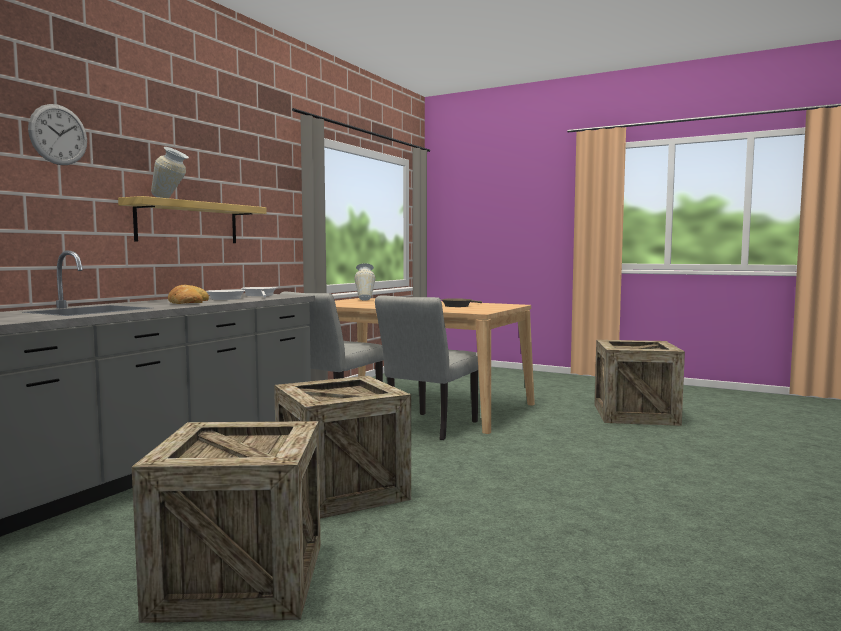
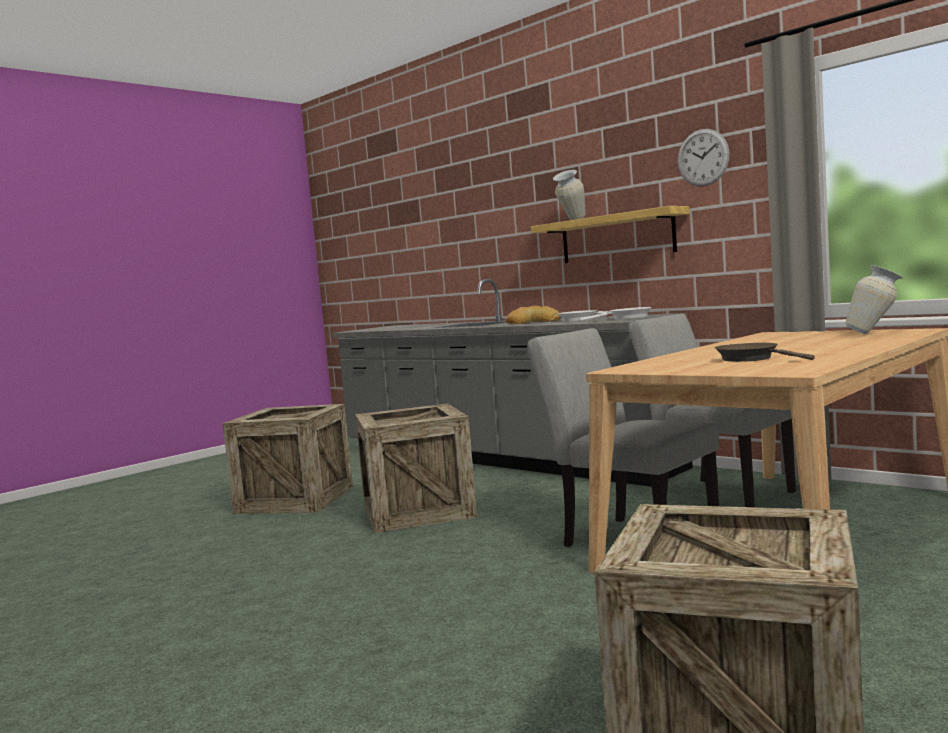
camera: 105 degrees right, 0 degrees up
wall clock [28,104,87,165] -> wall clock moved to [678,129,730,186]

